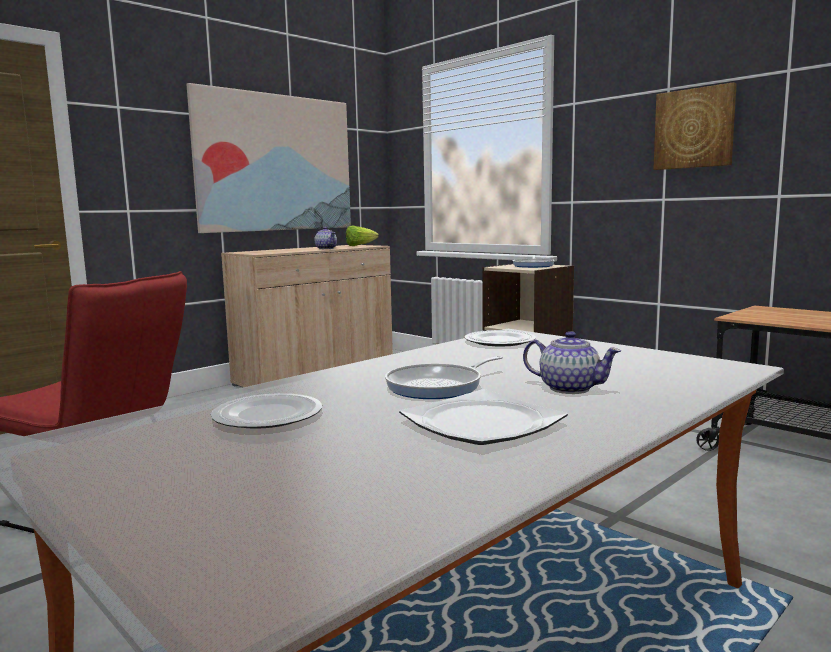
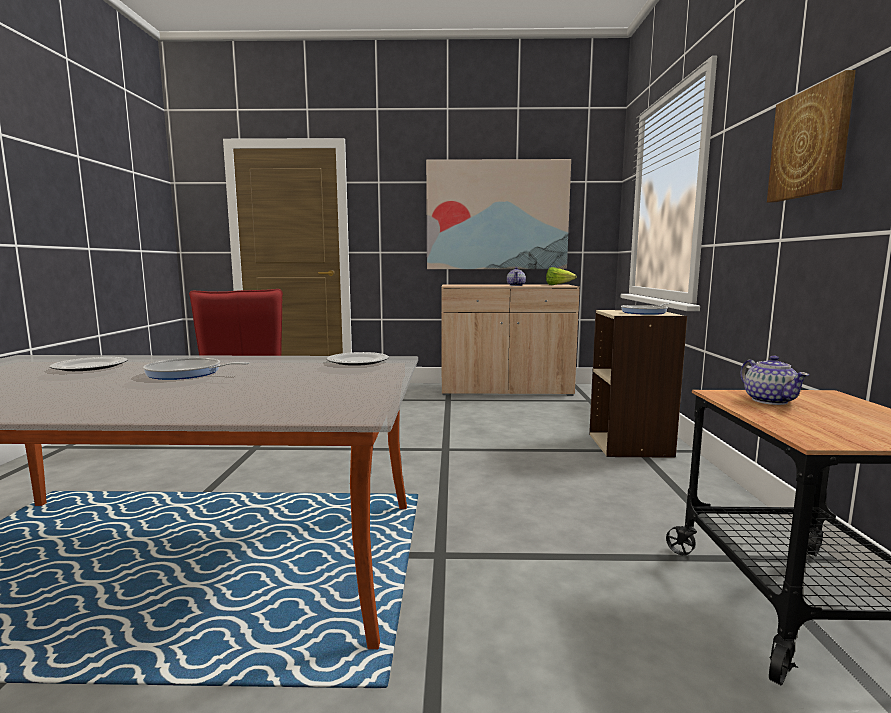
camera: 45 degrees right, 0 degrees up
plate [399,389,568,445] -> none
teapot [523,331,621,394] -> teapot moved to [740,355,809,405]

